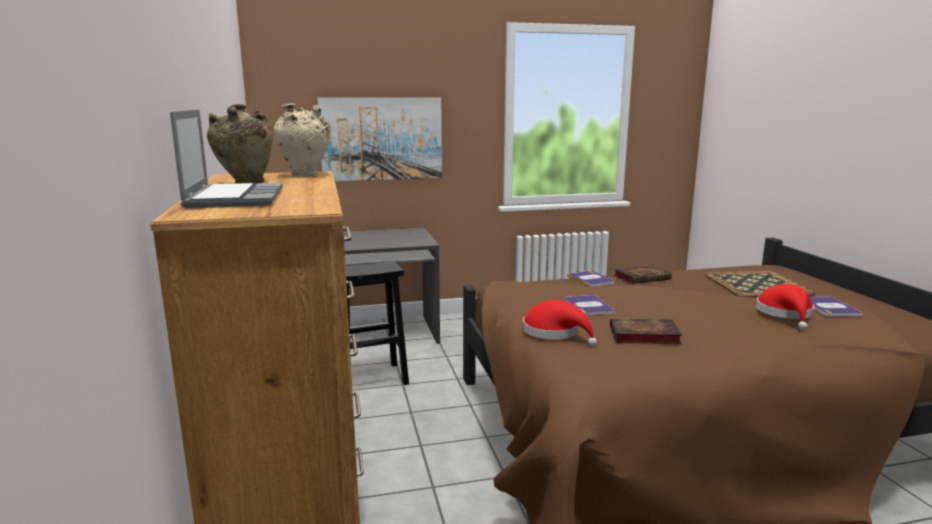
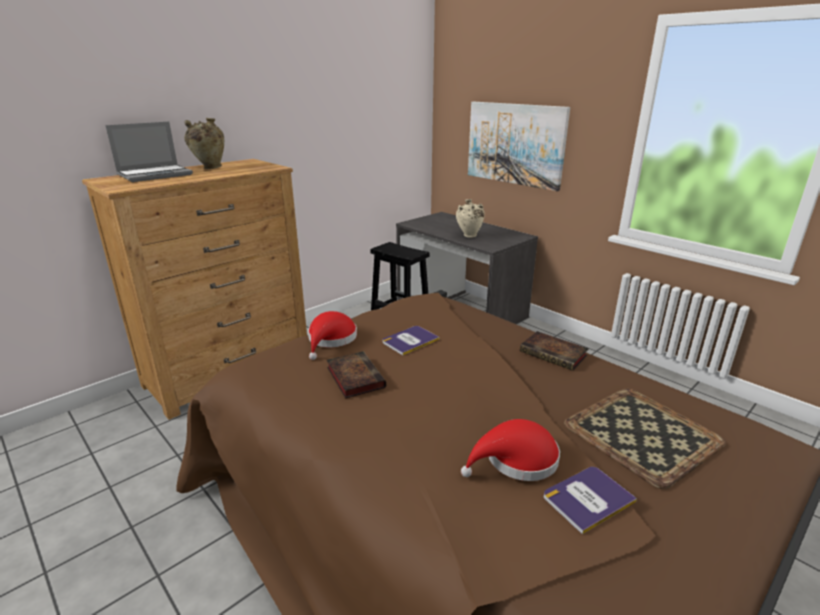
camera: 60 degrees right, 10 degrees up
beige vase [274,103,331,177] -> beige vase moved to [456,199,485,238]
book [567,271,614,286] -> none

